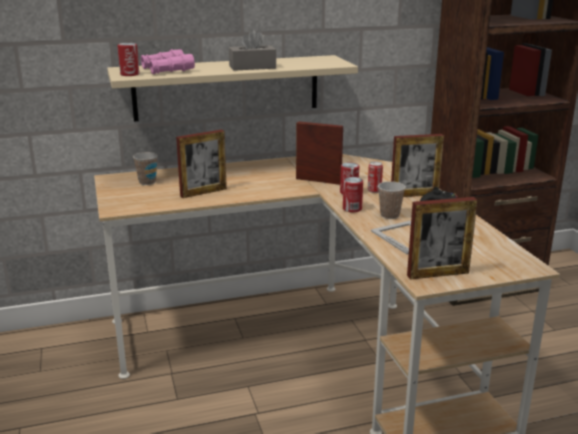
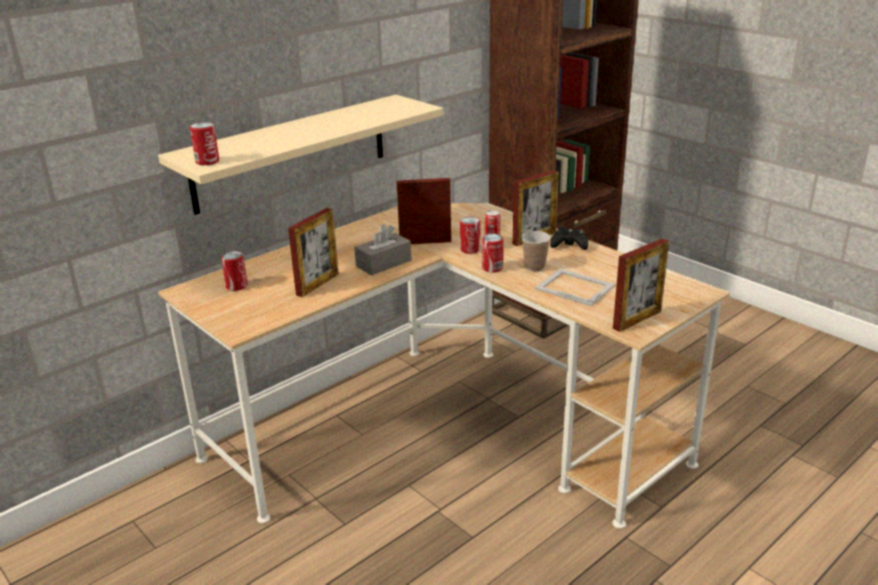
camera: 25 degrees left, 5 degrees up
cup [133,152,158,185] -> can [221,251,248,291]
pink binoculars [141,49,195,74] -> none
grey tissue box [229,29,276,71] -> grey tissue box moved to [354,224,412,275]

